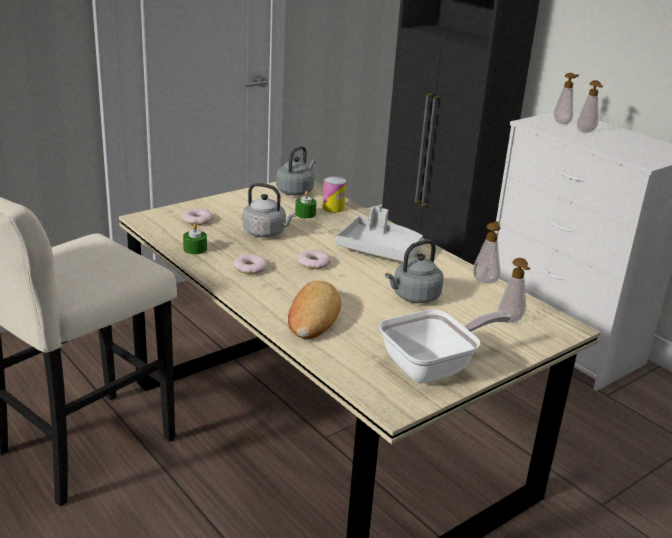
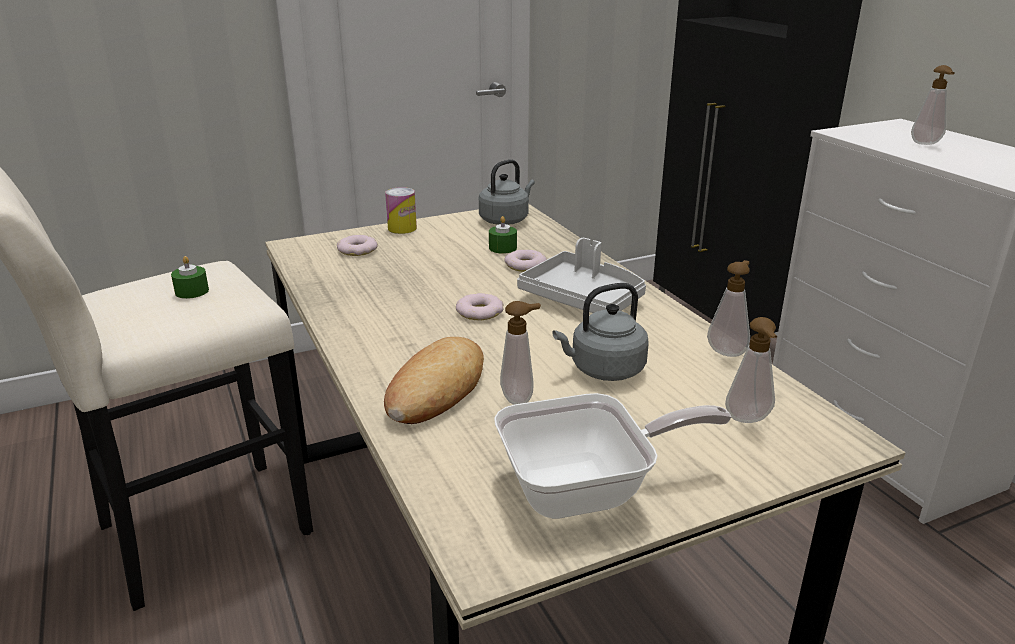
camera: 15 degrees right, 0 degrees up
green candle [183,224,207,254] -> green candle moved to [171,256,209,299]
donut [233,254,268,274] -> donut moved to [504,250,547,272]
grey kettle [243,183,296,238] -> none
can [322,177,346,213] -> can moved to [385,187,417,234]
soap dispenser [554,73,579,124] -> soap dispenser moved to [500,301,541,405]

